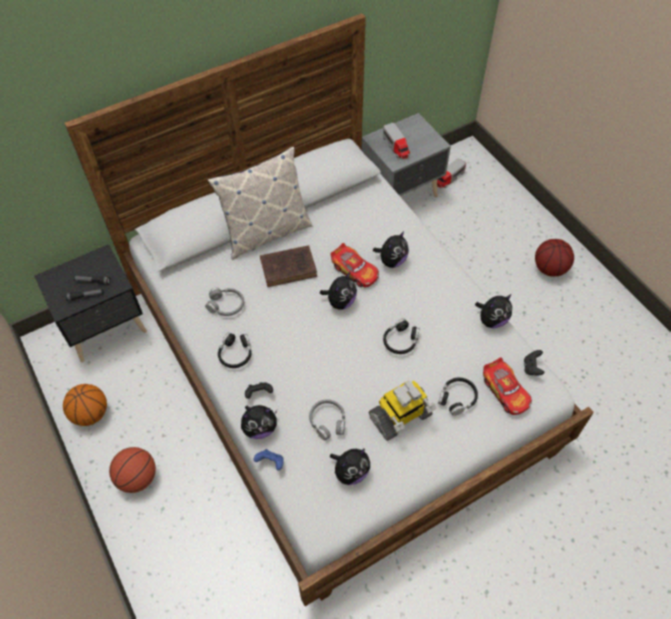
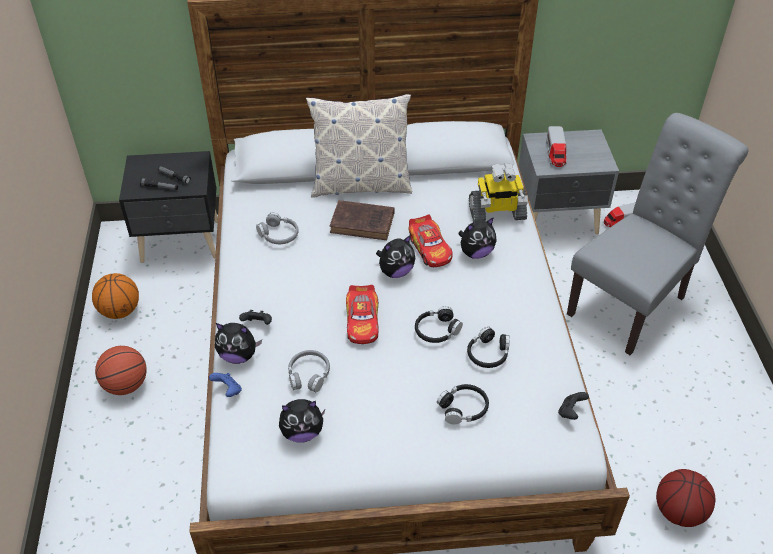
camera: 25 degrees right, 10 degrees down
black headphones [218,332,252,368] -> black headphones moved to [467,327,510,368]
toy robot [369,381,436,441] -> toy robot moved to [469,163,528,222]
plush toy [475,294,512,328] -> none
toy car [483,357,532,415] -> toy car moved to [346,285,379,344]
basketball [535,239,574,276] -> basketball moved to [656,469,715,527]
none -> grey chair [567,113,748,355]

